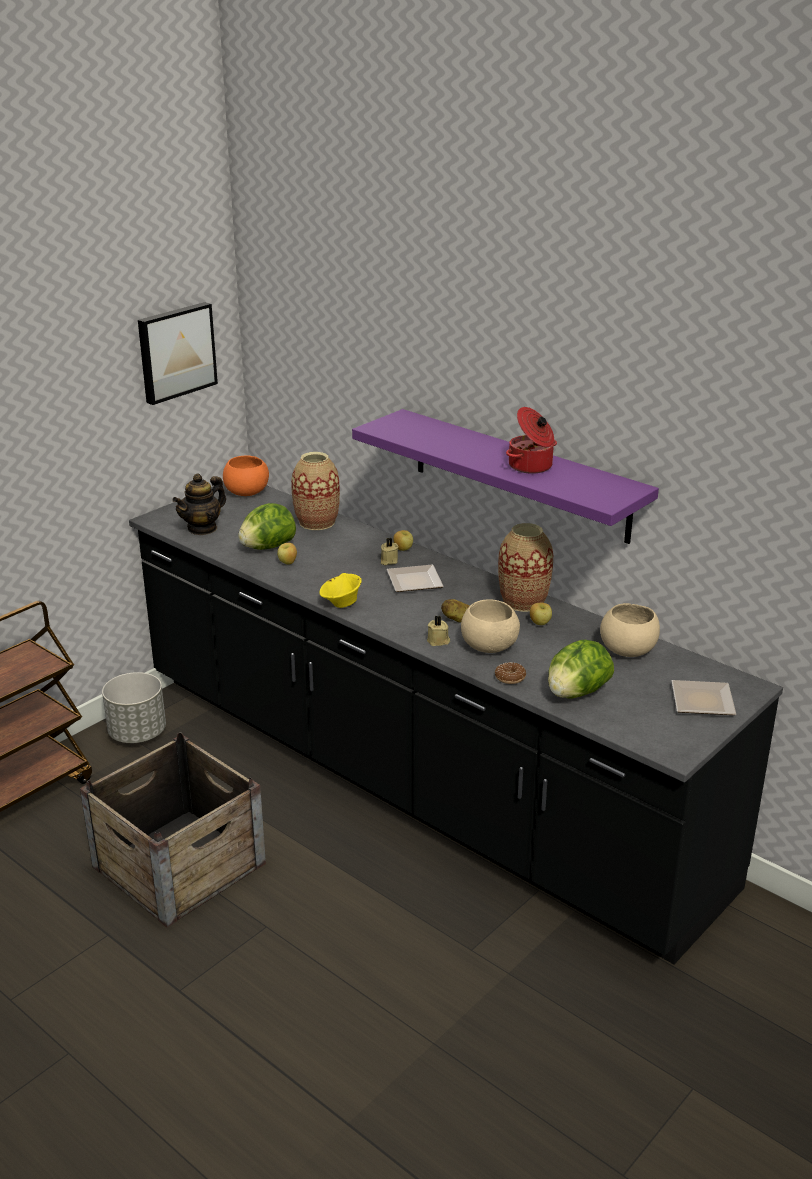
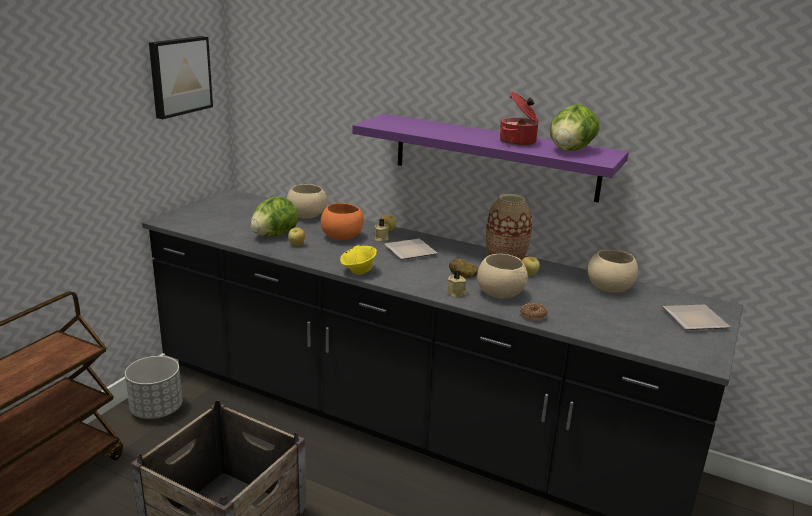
camera: 15 degrees left, 5 degrees down
teapot [172,473,226,535] -> none
orange bowl [223,455,269,496] -> orange bowl moved to [321,203,364,240]
vase [291,452,340,530] -> beige bowl [287,184,327,219]
lettuce [548,640,614,699] -> lettuce moved to [550,104,600,151]

